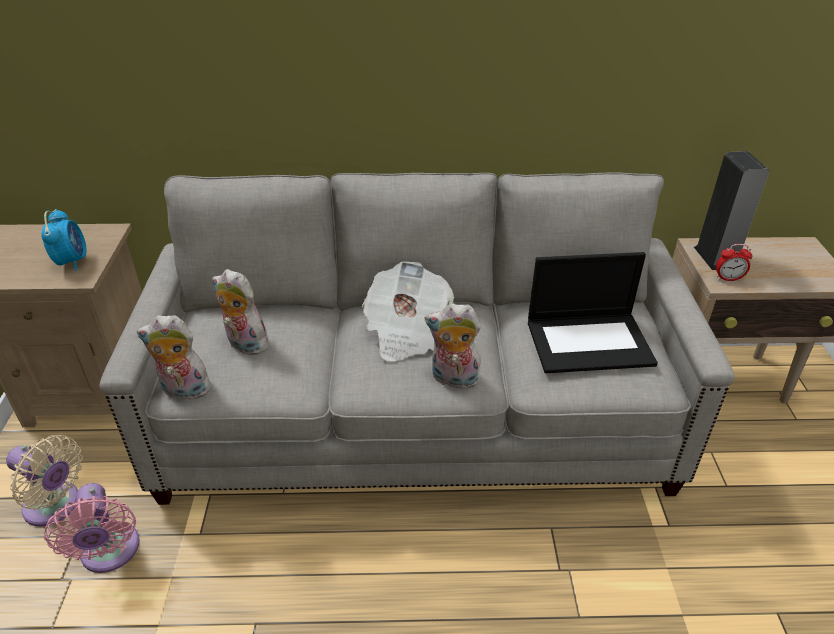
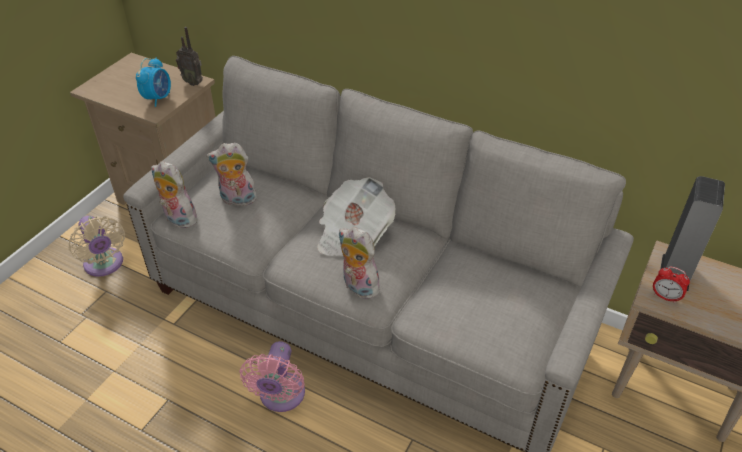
camera: 30 degrees right, 5 degrees up
pink fan [44,483,140,573] -> pink fan moved to [240,341,305,412]
plush toy [212,269,269,355] -> plush toy turned 60 degrees counterclockwise [206,143,257,206]
laptop [528,252,658,373] -> none
none -> radio [176,27,203,86]

